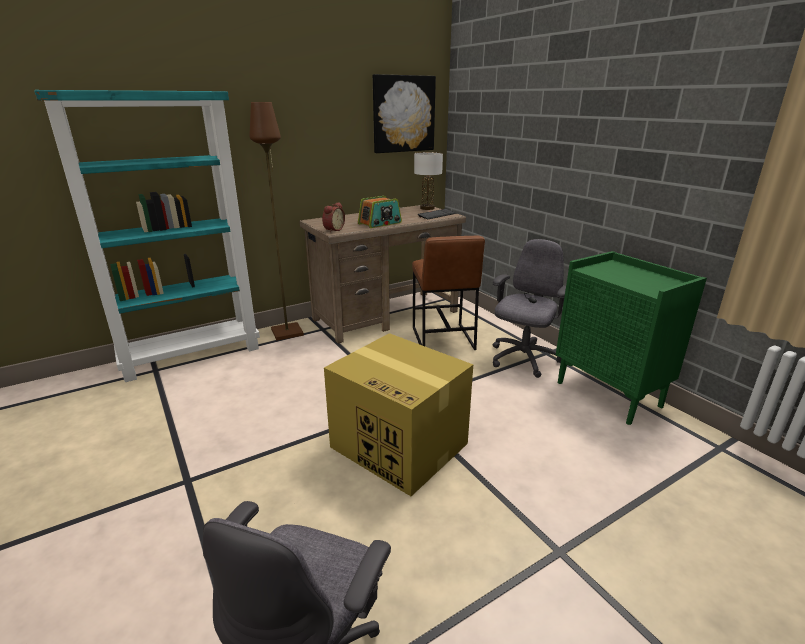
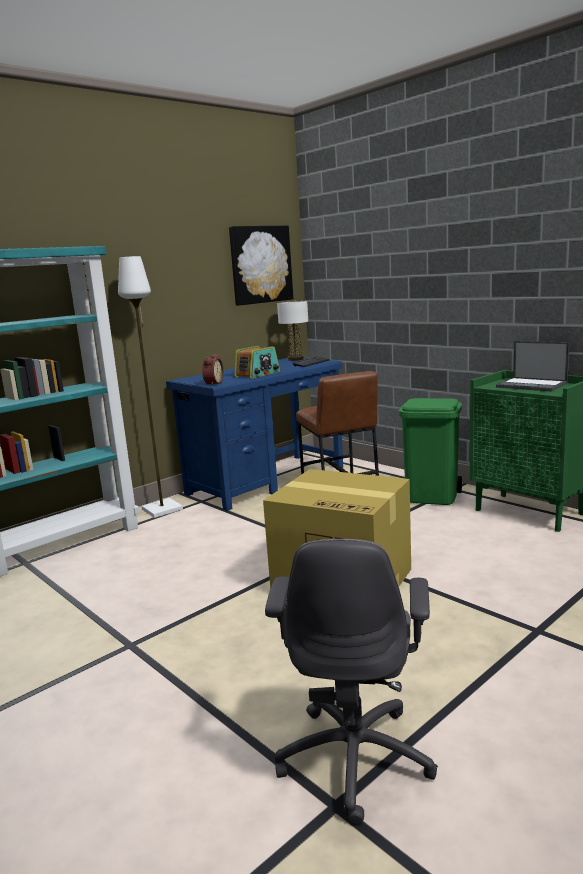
camera: 10 degrees left, 10 degrees down
brown floor lamp [250,102,304,341] -> white floor lamp [118,256,183,518]
brown desk [299,205,466,343] -> blue desk [166,358,343,511]
grey office chair [493,239,566,378] -> green trash can [399,398,462,505]
none -> laptop [496,341,569,392]

